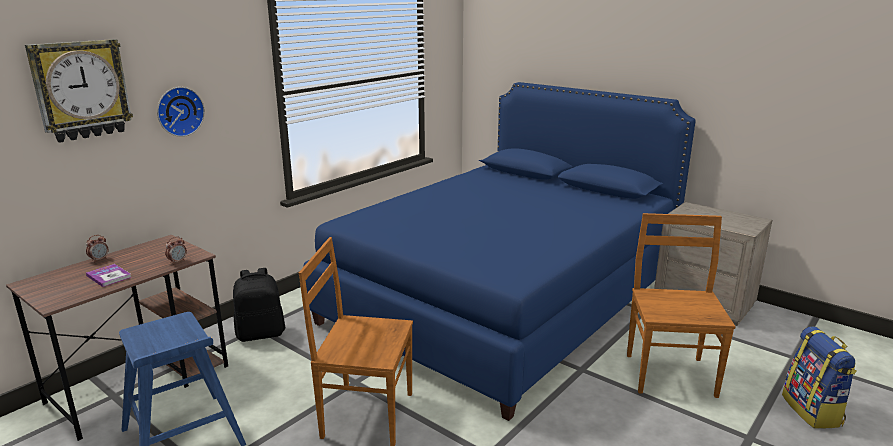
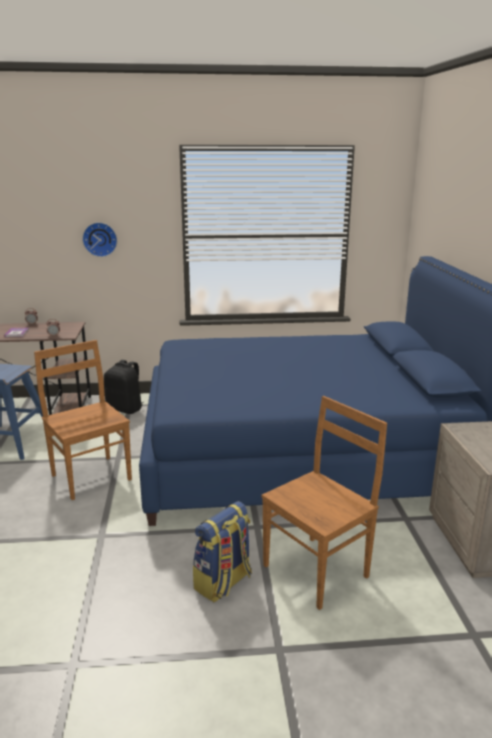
camera: 45 degrees right, 0 degrees up
wall clock [25,39,133,143] -> none
backpack [782,326,857,429] -> backpack moved to [193,501,252,602]

